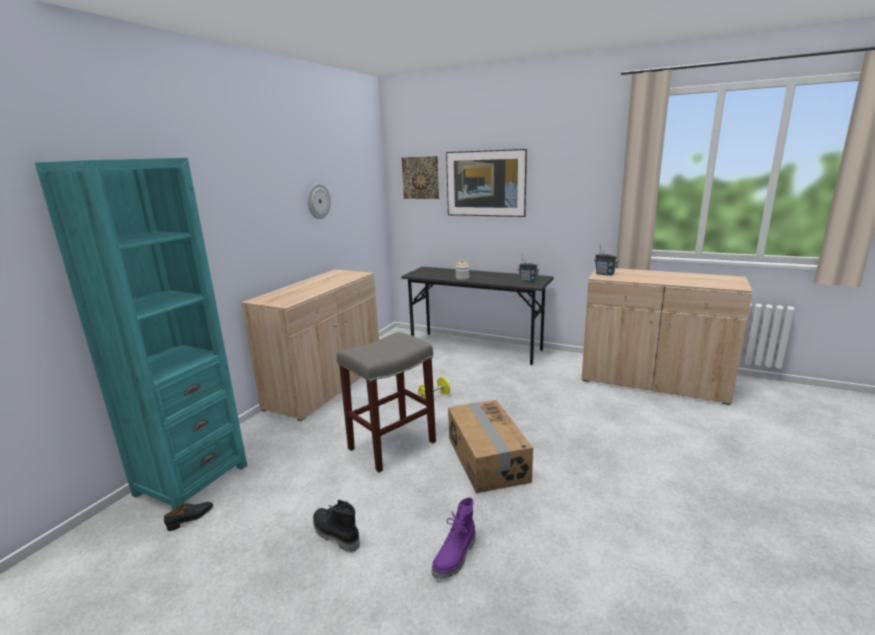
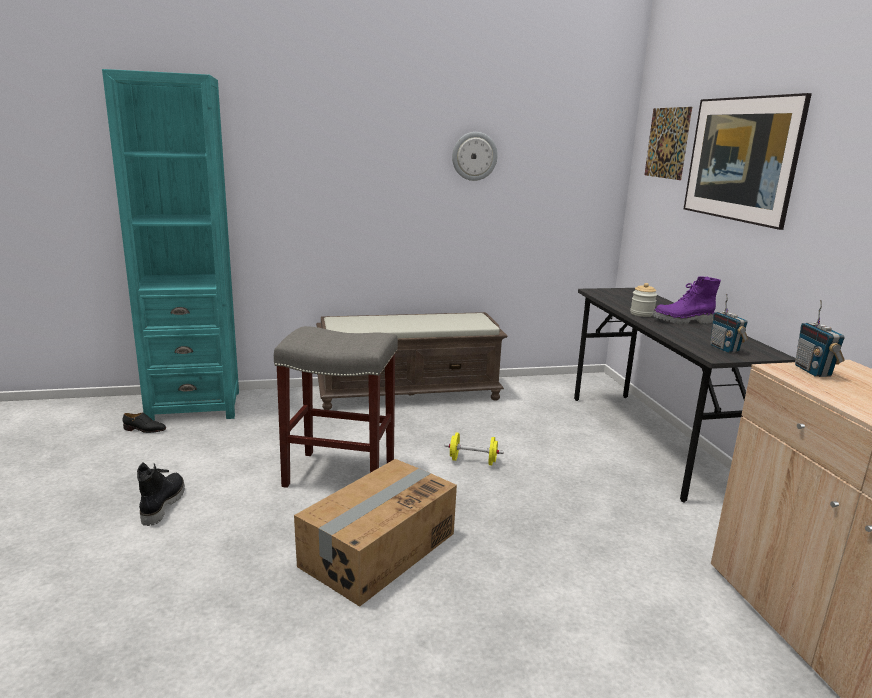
camera: 50 degrees right, 0 degrees up
beige cabinet [241,269,379,421] -> brown bench [316,312,508,410]
purple boot [432,497,475,579] -> purple boot moved to [652,276,721,324]

